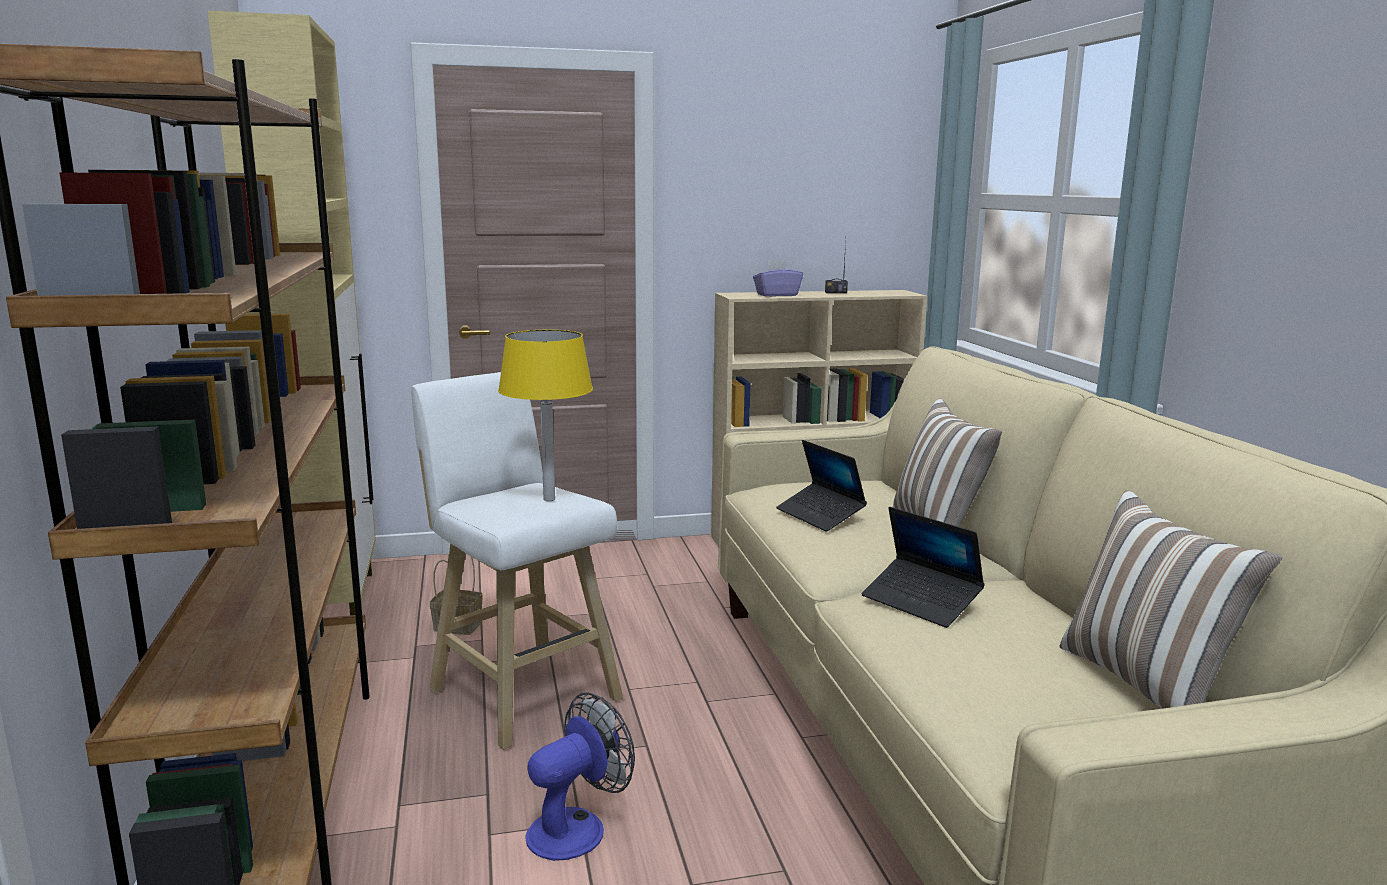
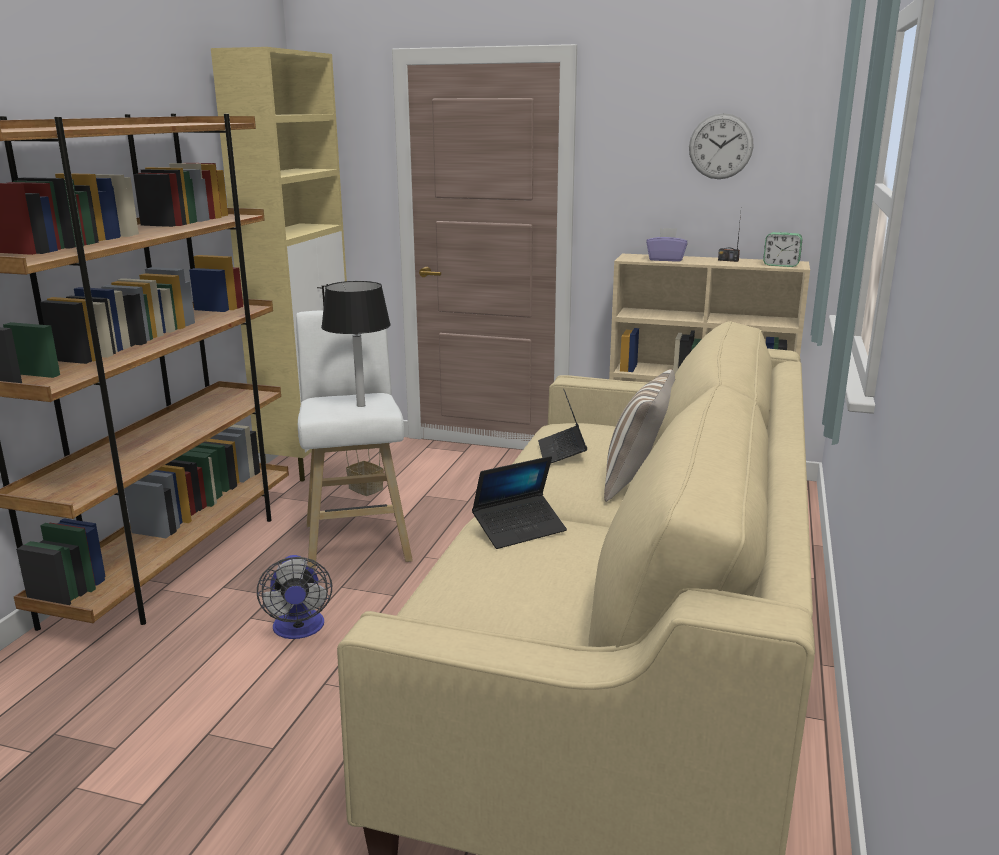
camera: 30 degrees right, 5 degrees up
yellow table lamp [498,330,593,501] -> black table lamp [321,281,391,407]
fan [525,692,635,861] -> fan turned 90 degrees clockwise [257,555,332,639]
laptop [862,507,985,628] -> laptop turned 105 degrees counterclockwise [472,456,567,549]
pillow [1059,490,1283,709] -> none
none -> wall clock [689,113,753,179]
none -> alarm clock [763,232,803,267]

